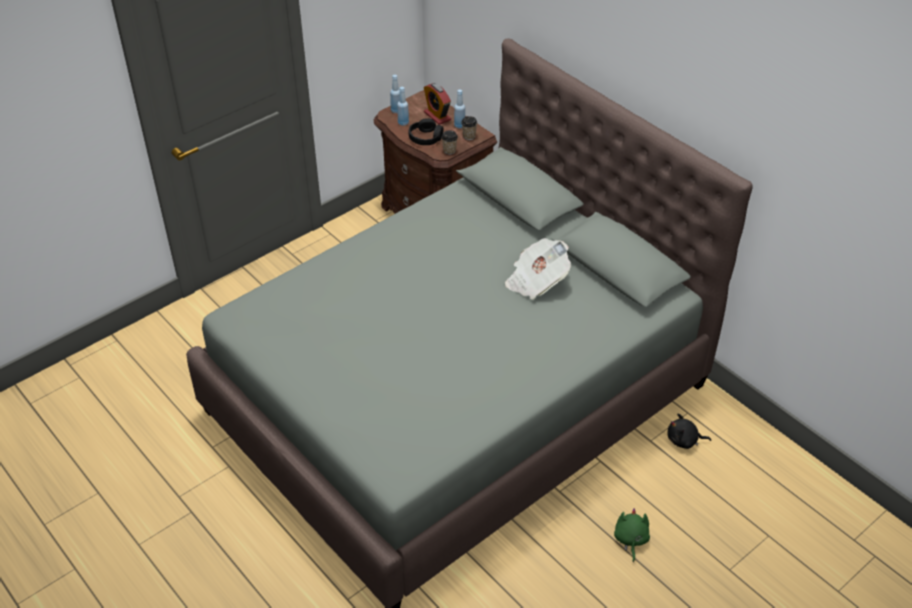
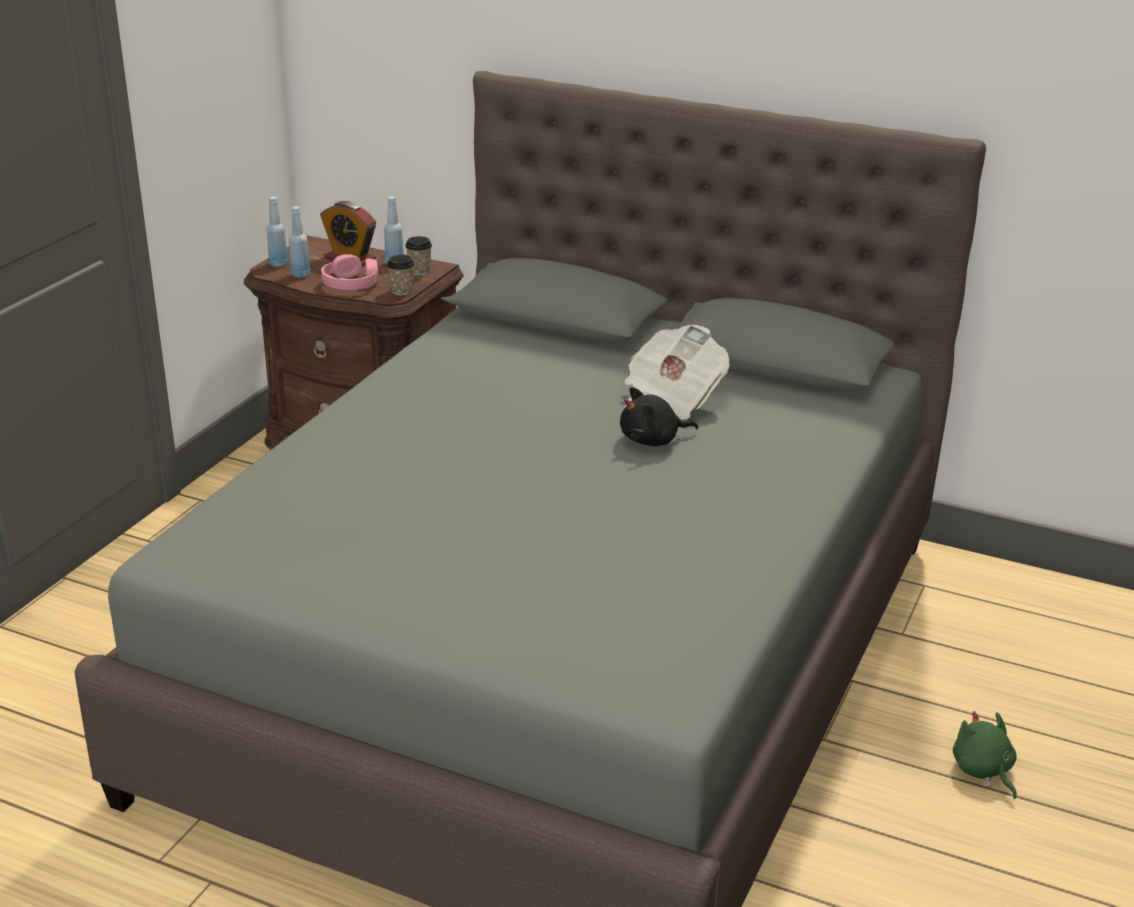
camera: 25 degrees left, 15 degrees down
black headphones [409,118,443,145] -> pink headphones [321,254,378,290]
black plush toy [667,413,711,449] -> black plush toy moved to [620,387,698,446]

